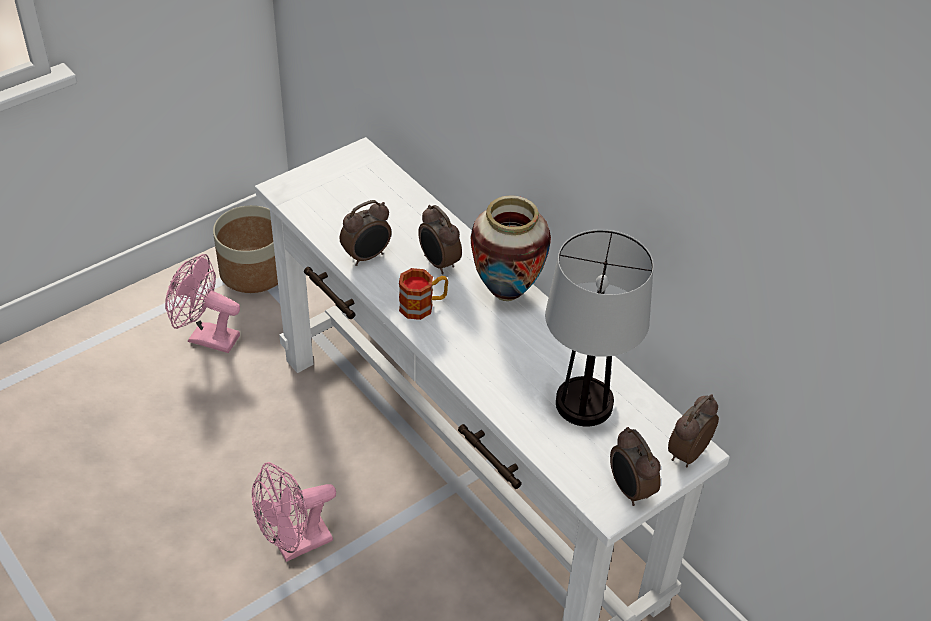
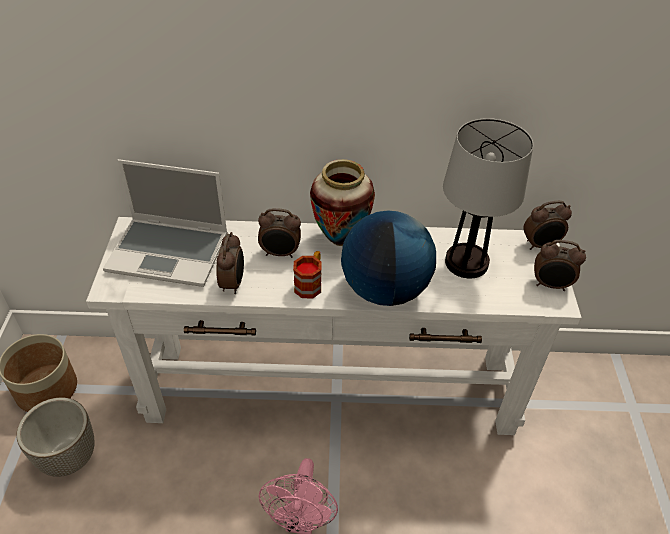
camera: 50 degrees left, 0 degrees up
pink fan [165,254,240,353] -> planter [17,398,95,477]
alarm clock [668,394,719,467] -> alarm clock turned 90 degrees counterclockwise [523,201,572,250]
none -> laptop [103,159,228,287]
none -> globe [341,211,436,306]

